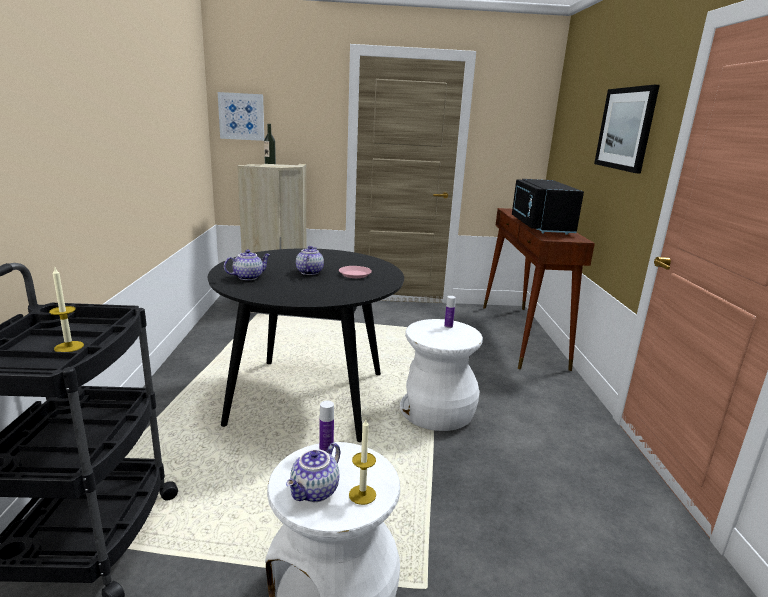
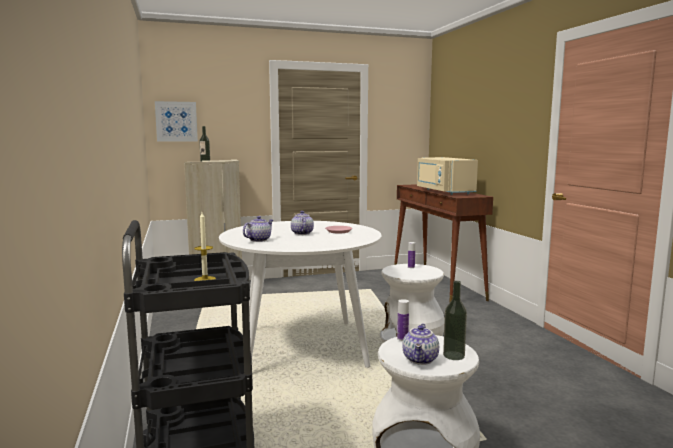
camera: 15 degrees left, 10 degrees down
black dining table [208,248,404,442] -> white dining table [219,221,382,368]
candle [349,419,376,505] -> bottle [443,281,467,360]
black microwave [512,179,584,235] -> beige microwave [417,157,478,195]
picture [594,85,660,174] -> none

